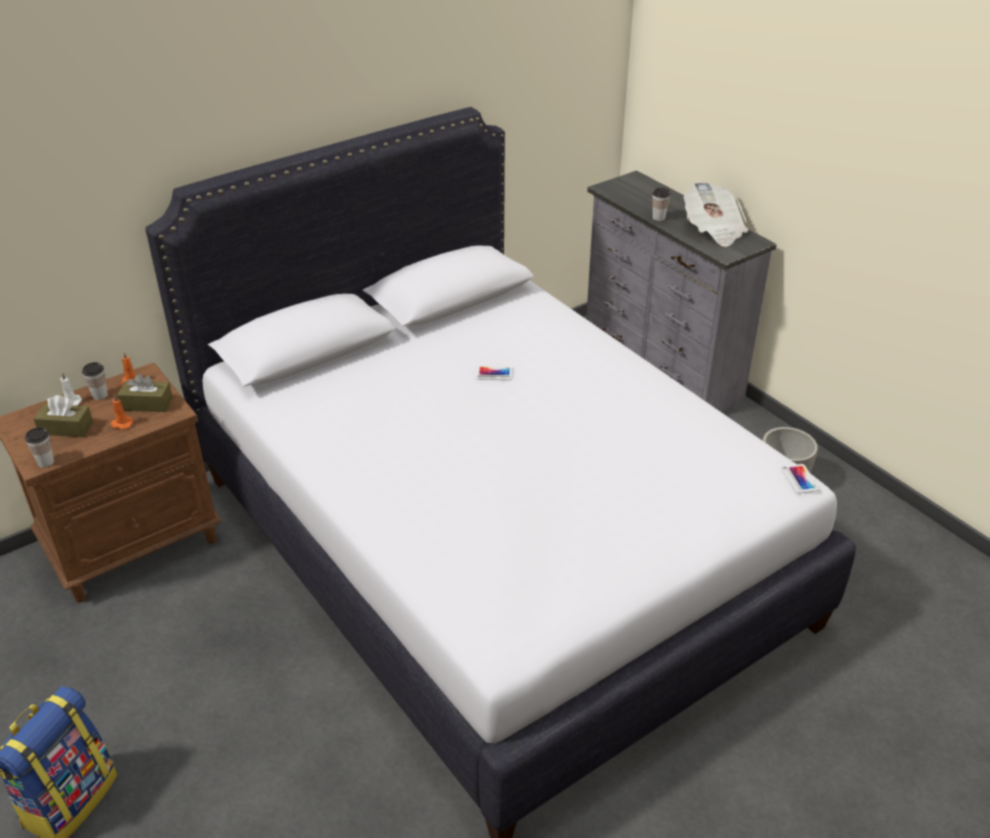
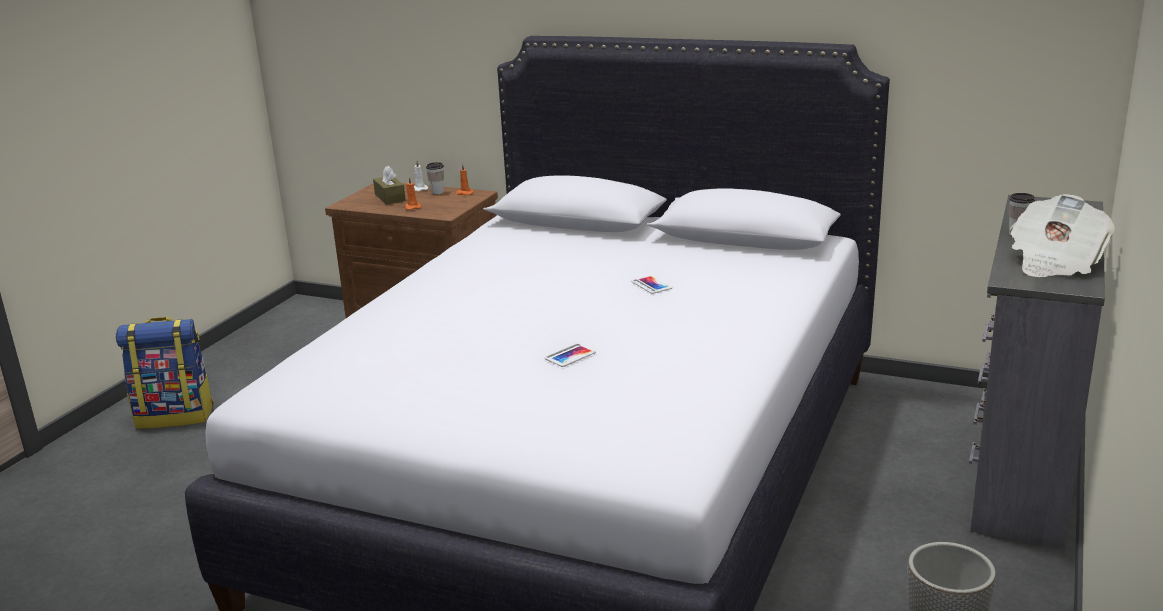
camera: 60 degrees right, 15 degrees down
cup [25,427,54,468] -> none
brown tissue box [117,374,173,412] -> none
phone [781,464,820,494] -> phone moved to [544,343,596,367]

